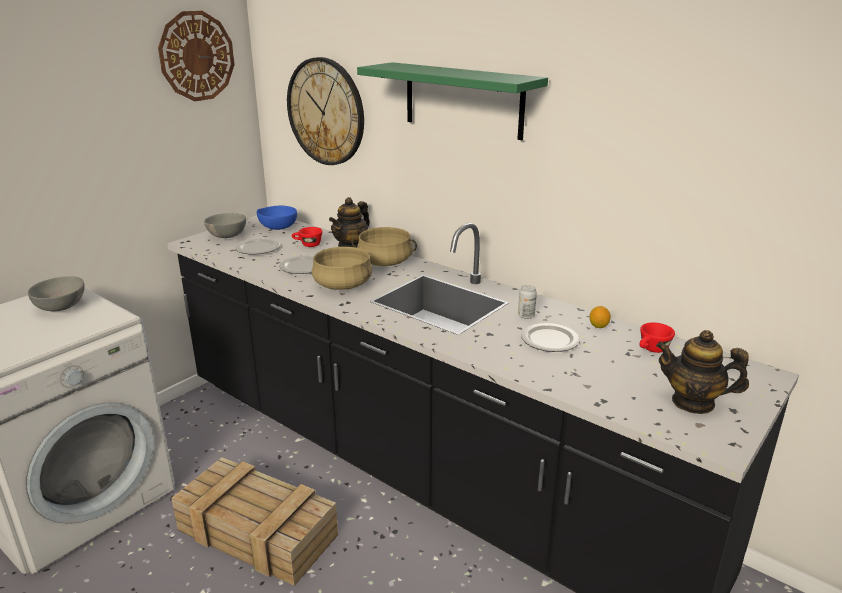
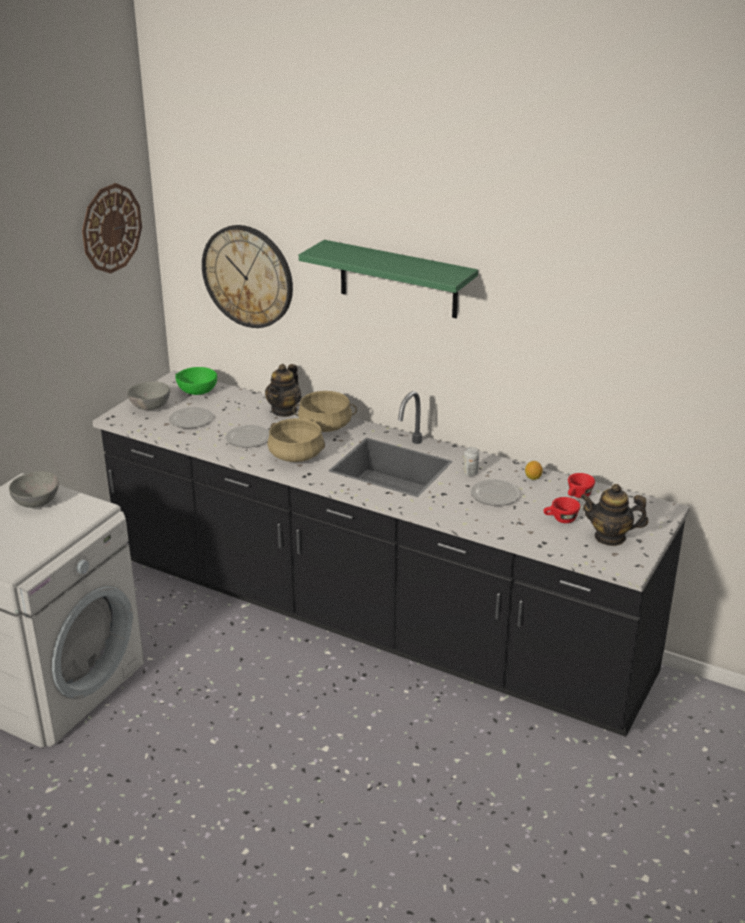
camera: 10 degrees left, 5 degrees up
crate [171,457,338,586] -> none
blue bowl [257,206,297,230] -> green bowl [175,367,217,395]
red cup [292,227,323,247] -> red cup moved to [544,497,580,523]

